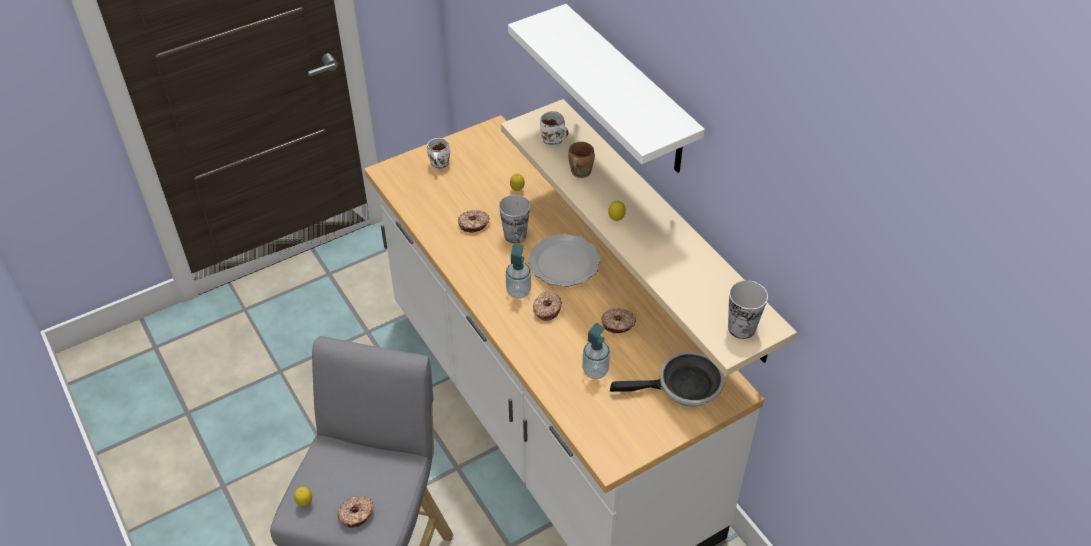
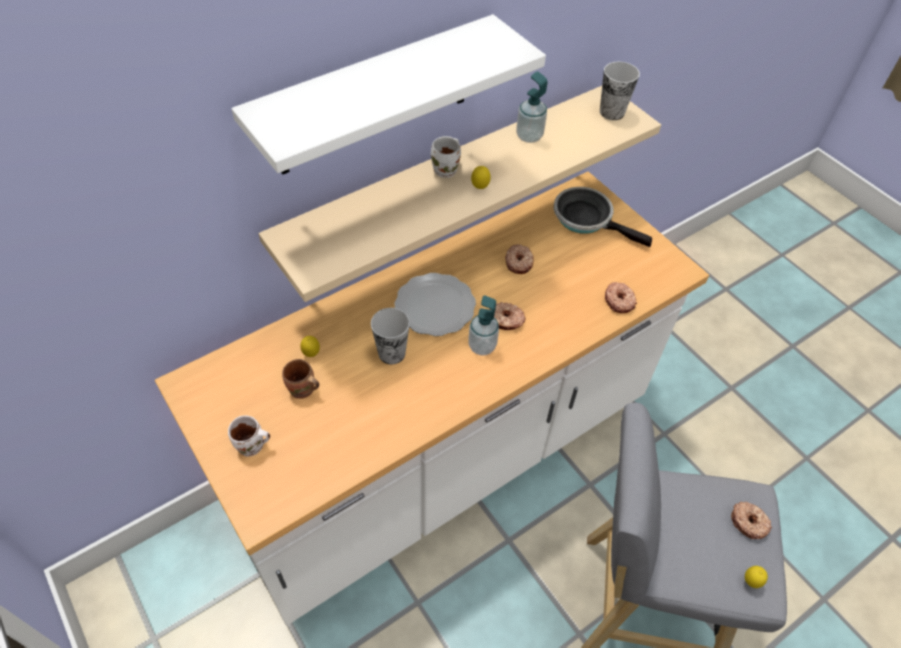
camera: 95 degrees left, 5 degrees up
donut [458,210,489,233] -> donut moved to [605,282,637,313]
white mug [540,111,569,146] -> white mug moved to [431,136,461,178]
brown mug [568,142,595,178] -> brown mug moved to [282,359,319,399]
soap dispenser [582,323,610,379] -> soap dispenser moved to [516,71,547,143]
frying pan [610,352,724,406] -> frying pan turned 45 degrees counterclockwise [554,187,652,247]

